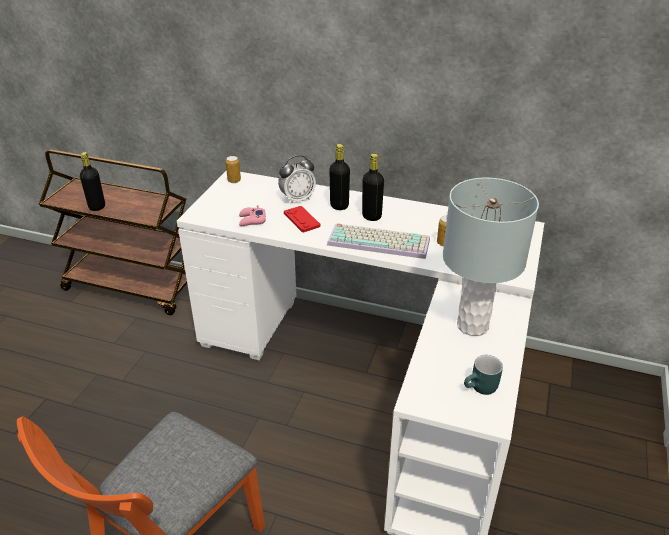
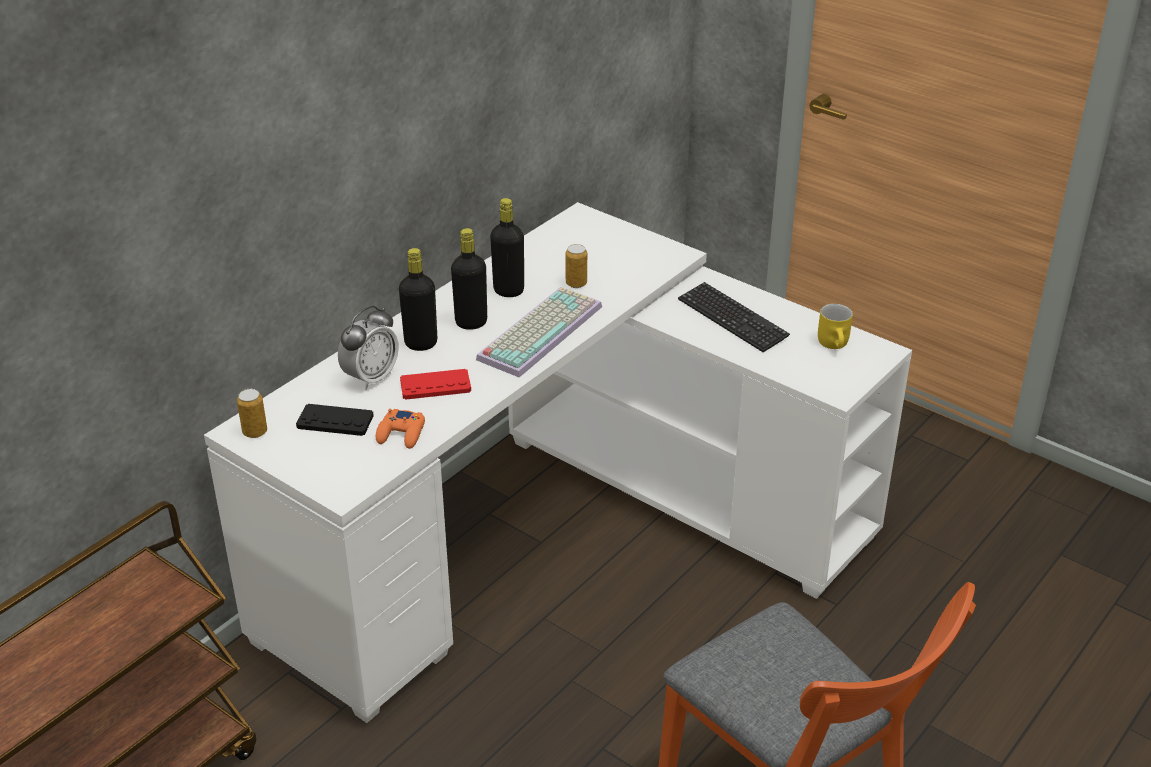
camera: 70 degrees left, 0 degrees up
black bottle [80,152,105,211] -> black bottle moved to [490,198,524,297]
pink game controller [239,205,266,226] -> orange game controller [376,409,425,449]
alarm clock [278,155,316,204] -> alarm clock turned 45 degrees clockwise [338,306,399,390]
grey table lamp [443,178,539,336] -> keyboard [678,282,790,352]
turquoise mug [464,355,503,395] -> yellow mug [818,304,853,349]
none -> black game controller [296,404,374,436]

